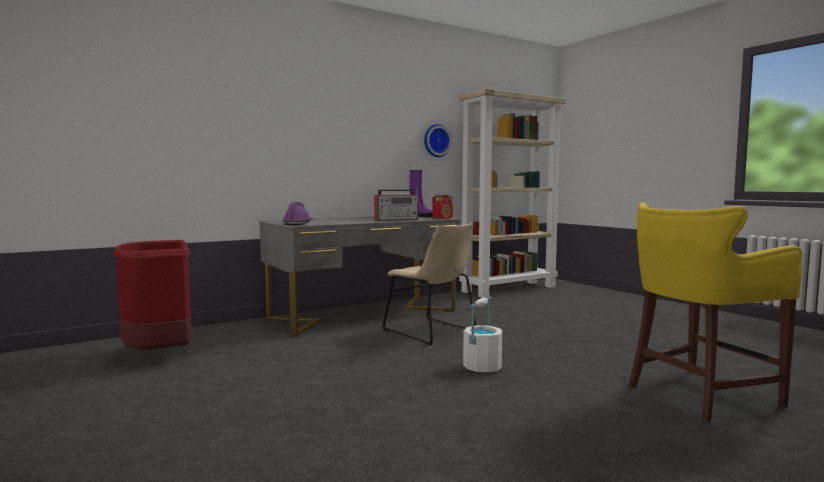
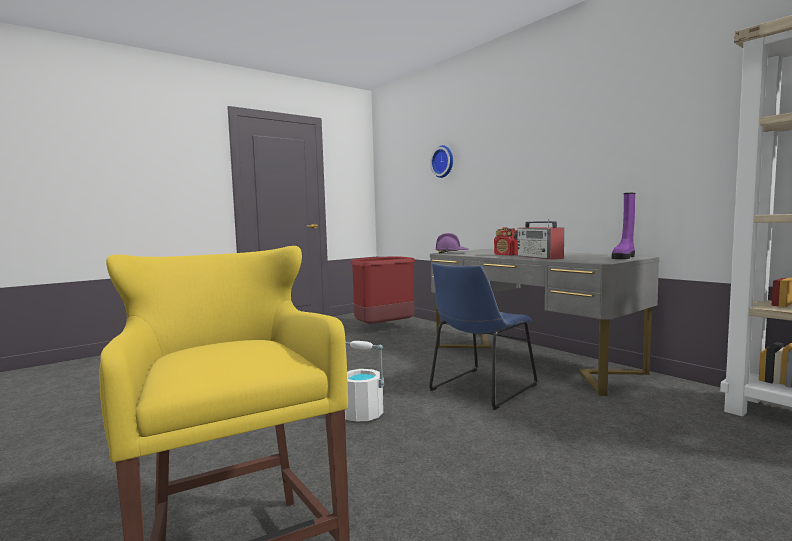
camera: 85 degrees right, 0 degrees up
beige chair [382,223,477,345] -> blue chair [429,263,538,410]
wall clock [424,124,451,157] -> wall clock moved to [430,145,453,178]
radio [432,194,453,219] -> radio moved to [494,227,517,256]

